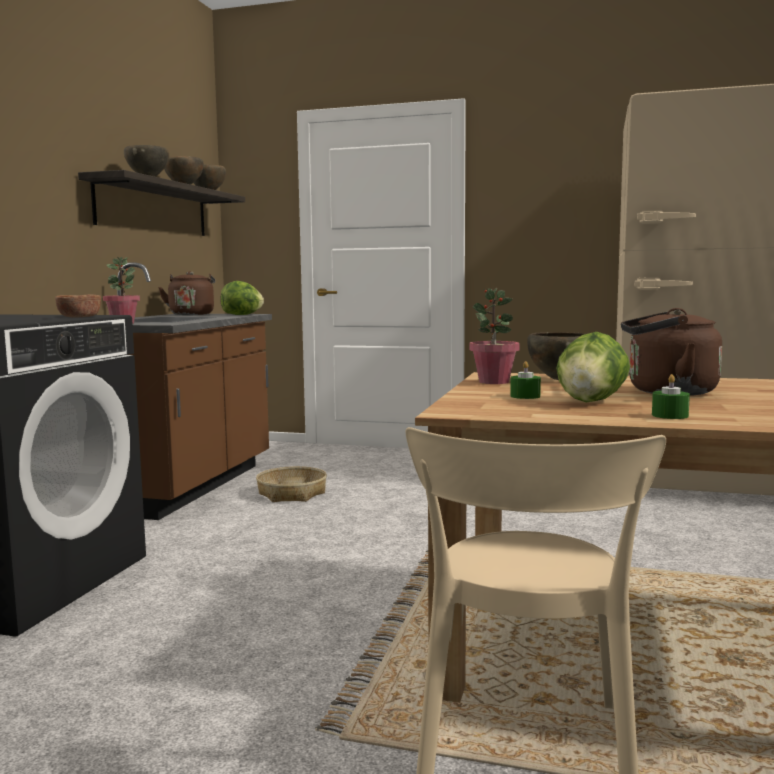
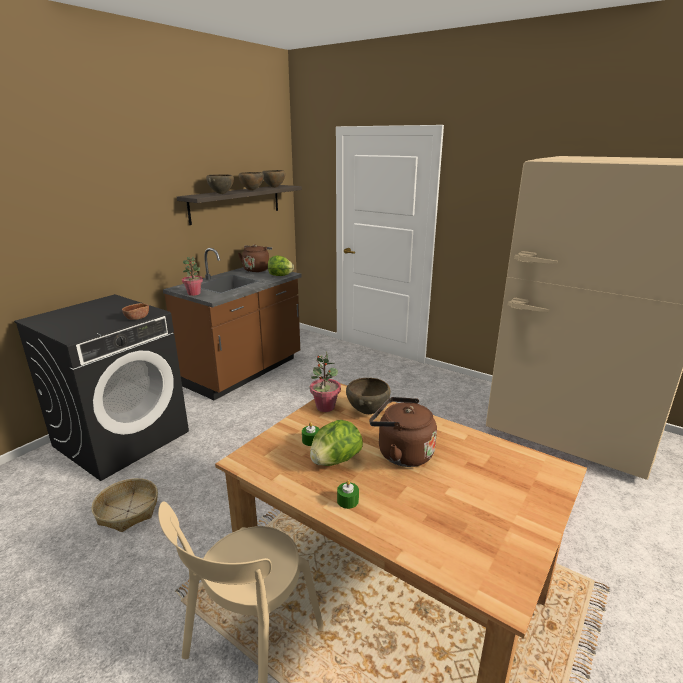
camera: 20 degrees right, 15 degrees up
basket [256,466,327,502] -> basket moved to [92,478,158,532]

